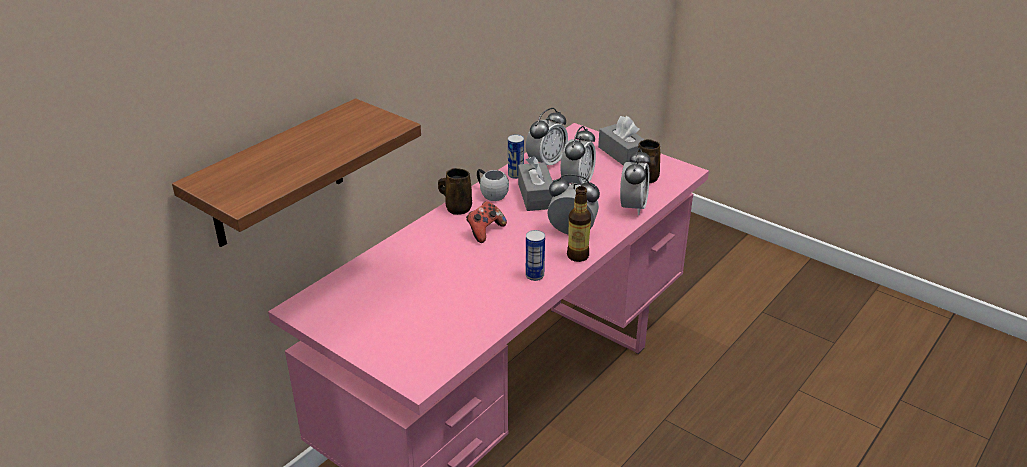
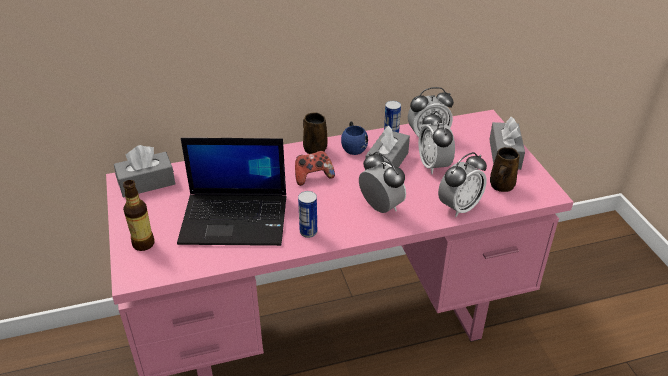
camera: 35 degrees right, 5 degrees up
shelf [172,98,421,247] -> none
white mug [477,169,509,201] -> blue mug [341,121,368,155]
alarm clock [561,126,596,185] -> alarm clock turned 105 degrees clockwise [418,111,455,174]
bottle [567,186,591,262] -> bottle moved to [123,180,155,251]
none -> grey tissue box [114,145,175,198]
none -> laptop [177,138,287,246]

